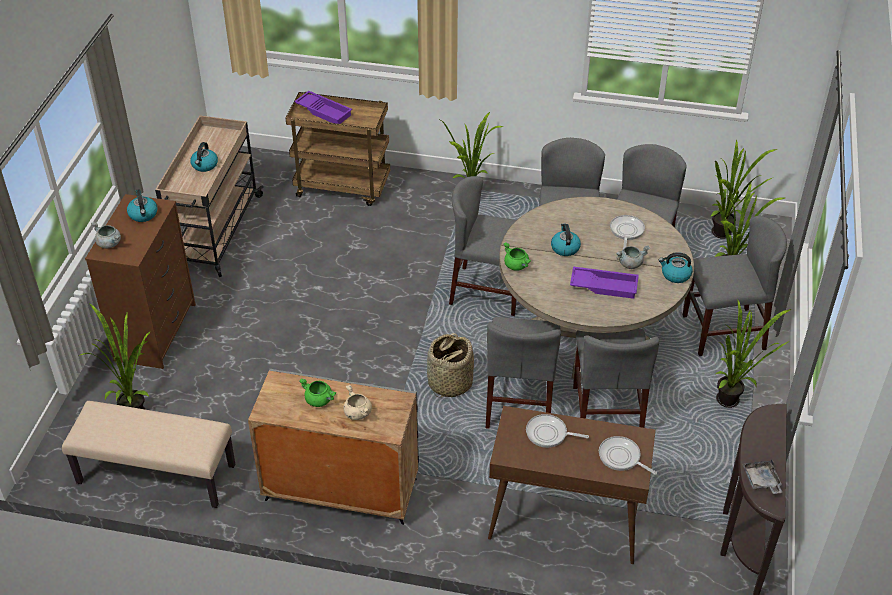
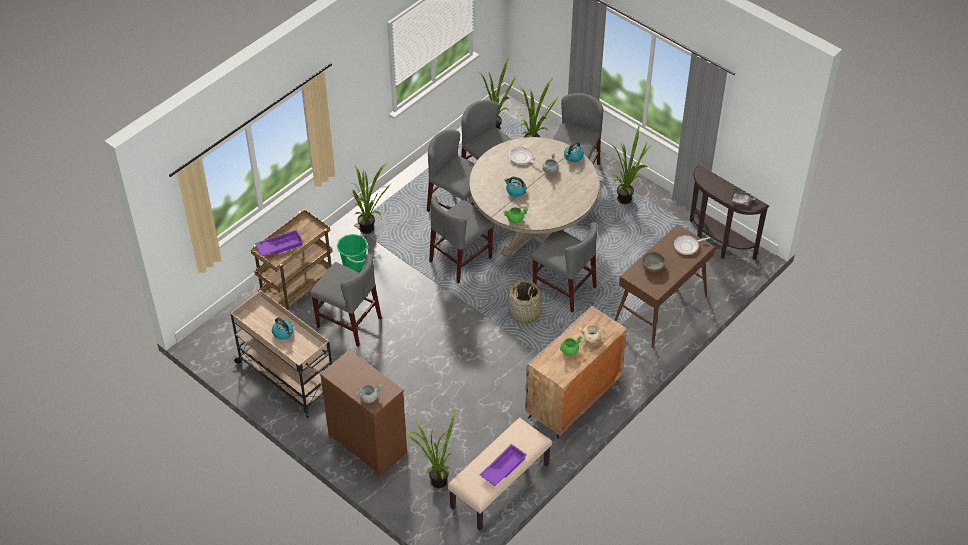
camera: 60 degrees left, 5 degrees up
kettle [127,189,157,222] -> none
frying pan [526,414,589,448] -> grey bowl [642,252,665,272]
purple tray [570,267,639,299] -> purple tray moved to [480,444,527,486]
grey chair [573,329,659,428] -> grey chair moved to [310,254,382,347]
none -> green bucket [337,234,368,271]

